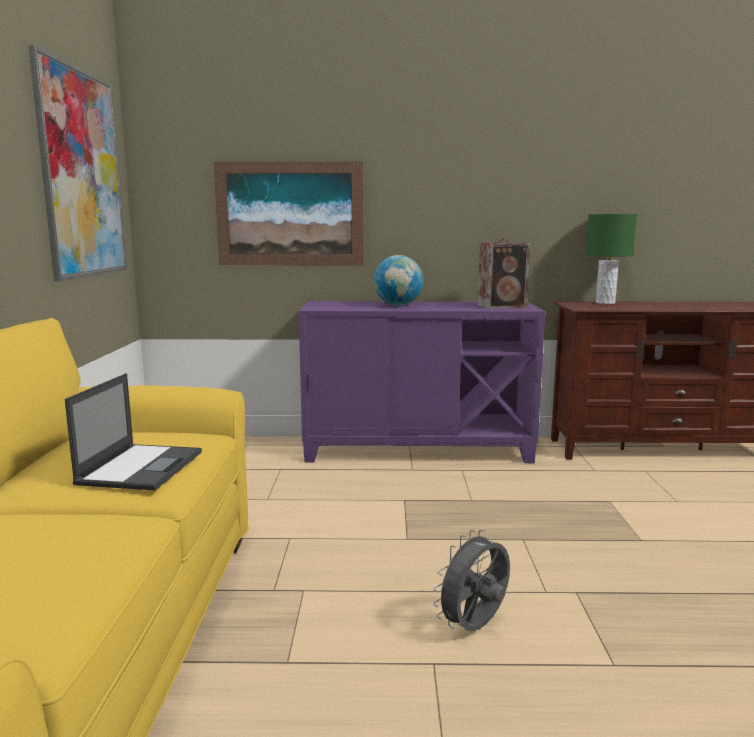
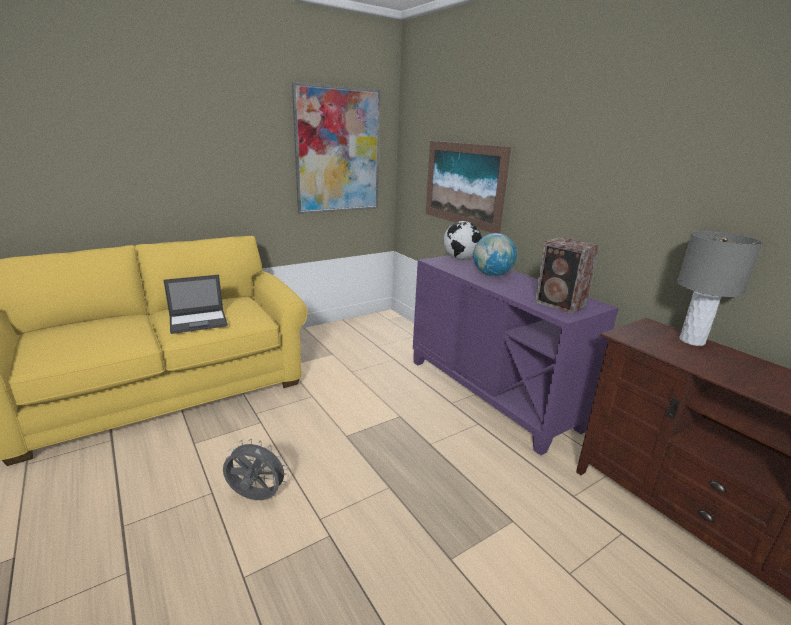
camera: 55 degrees right, 10 degrees up
green table lamp [586,214,637,304] -> grey table lamp [677,231,763,346]
none -> globe [444,221,482,260]

